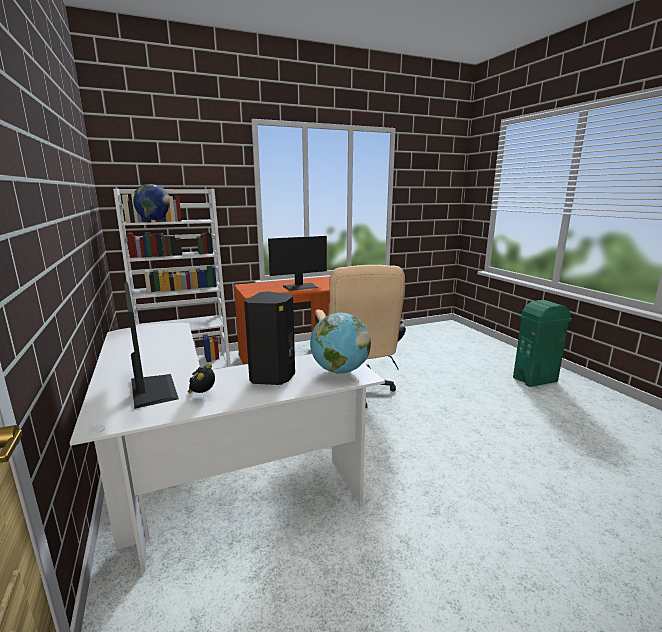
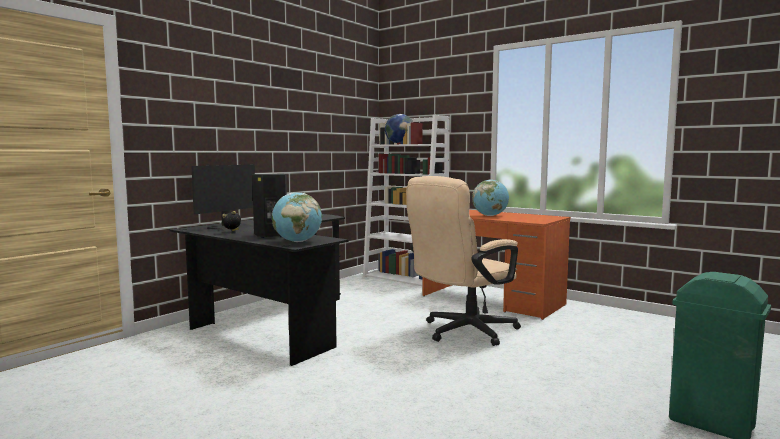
camera: 60 degrees right, 10 degrees down
white desk [70,323,385,573] -> black desk [169,214,349,366]
monitor [268,236,327,291] -> globe [472,180,509,216]

